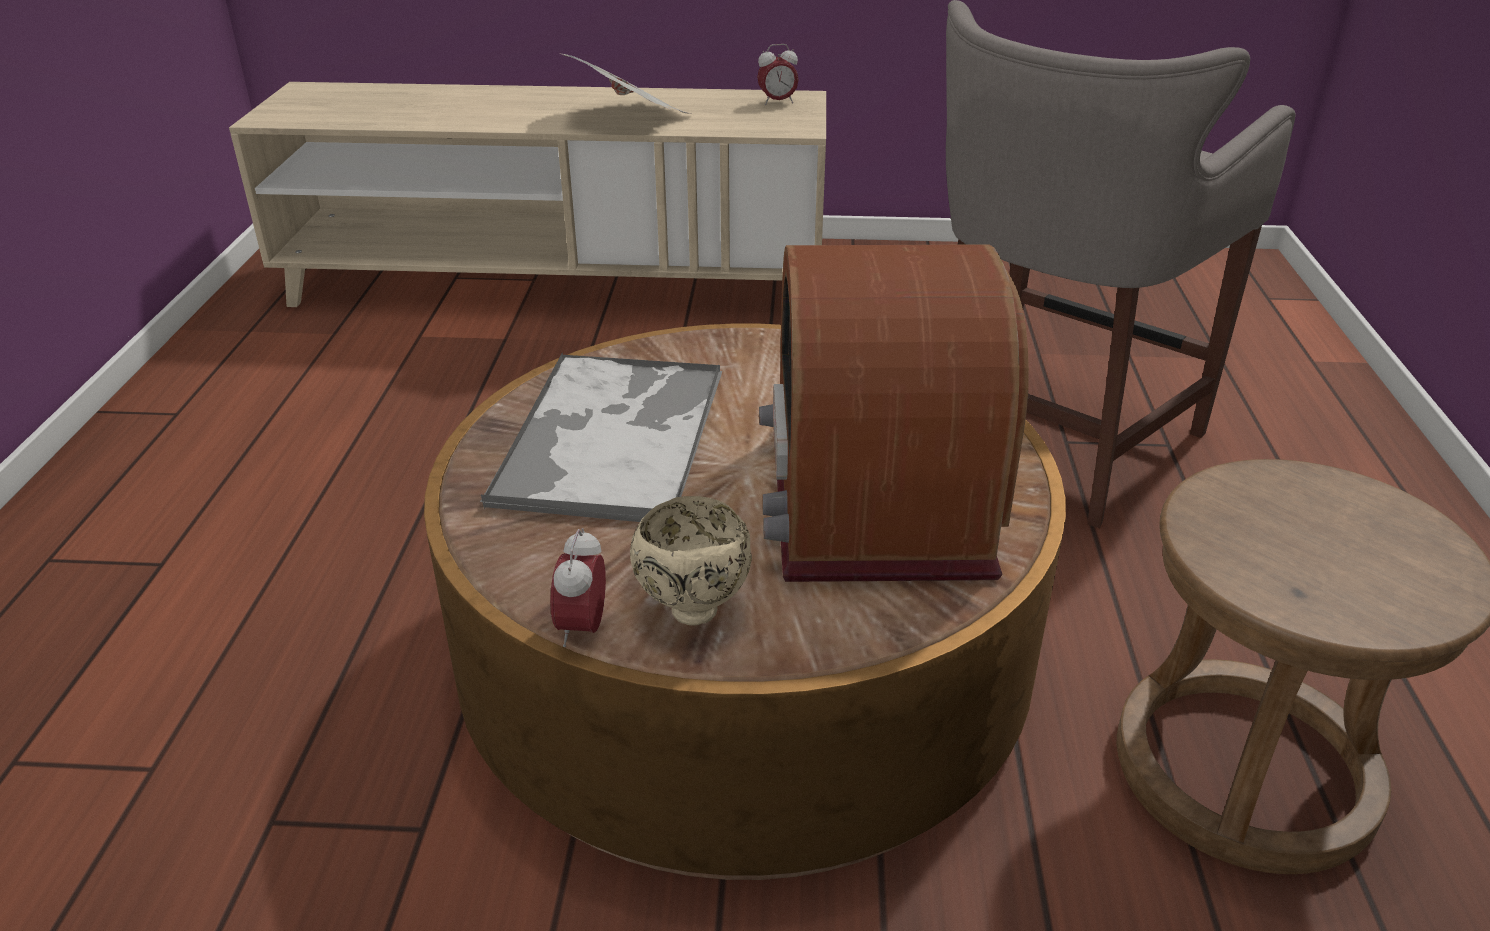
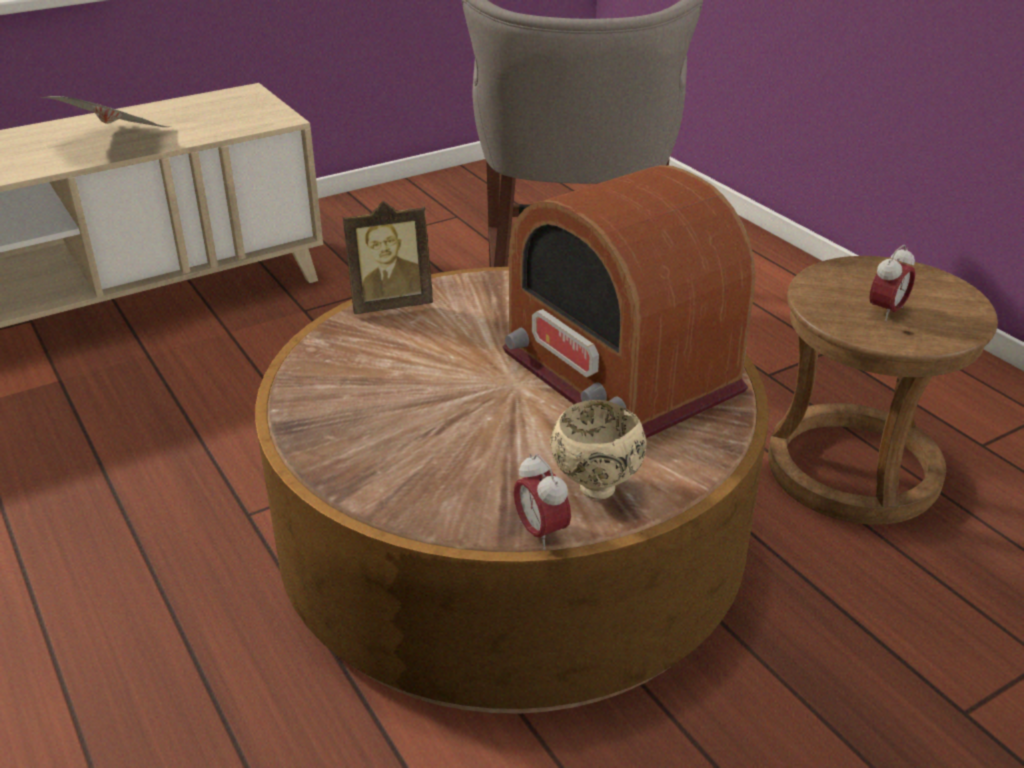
camera: 35 degrees left, 0 degrees up
tray [480,353,722,522] -> none
alarm clock [757,44,799,105] -> alarm clock moved to [869,245,915,321]
none -> picture frame [343,201,433,314]

